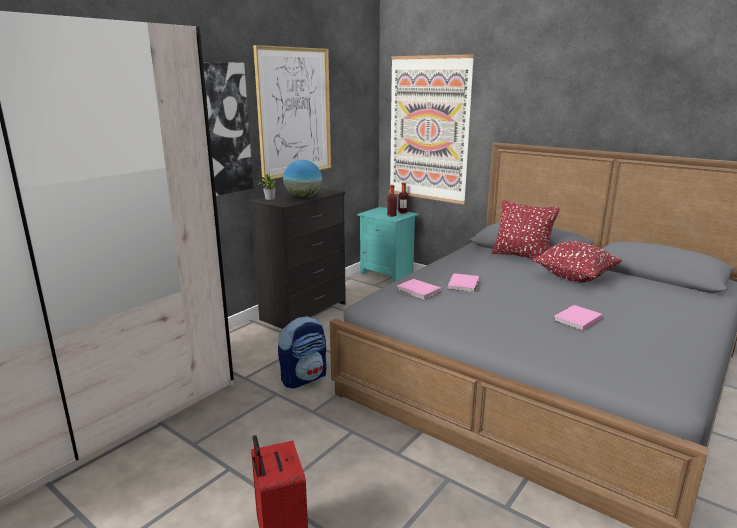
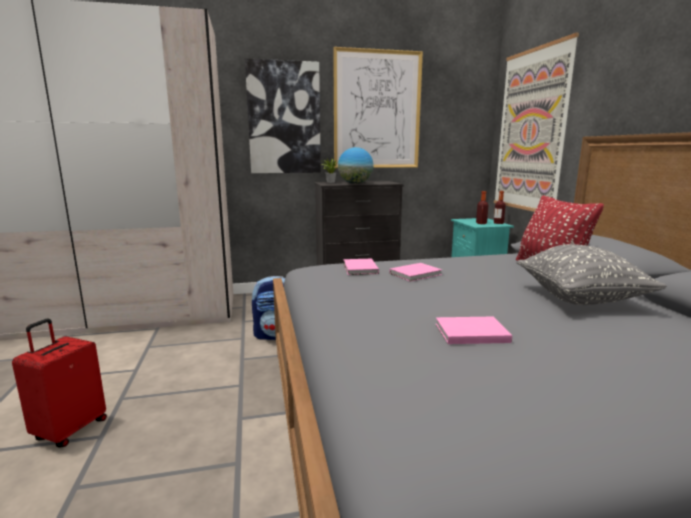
camera: 40 degrees right, 5 degrees down
red pillow [532,241,622,282] -> grey pillow [516,244,667,305]

